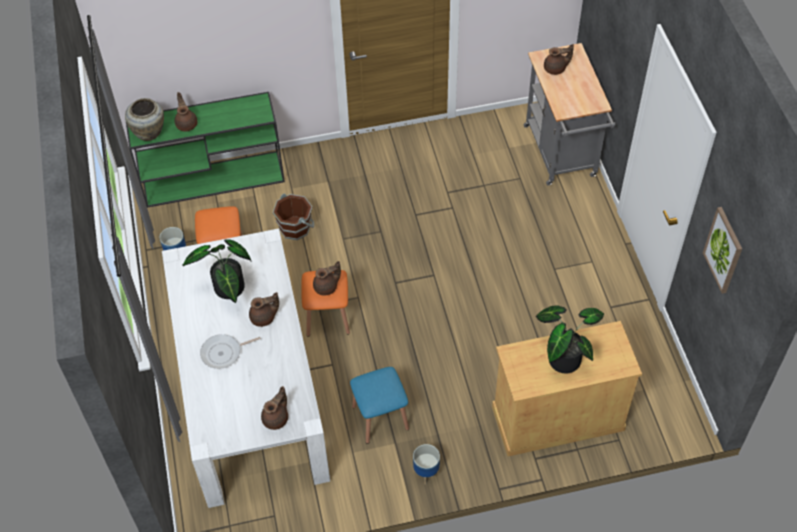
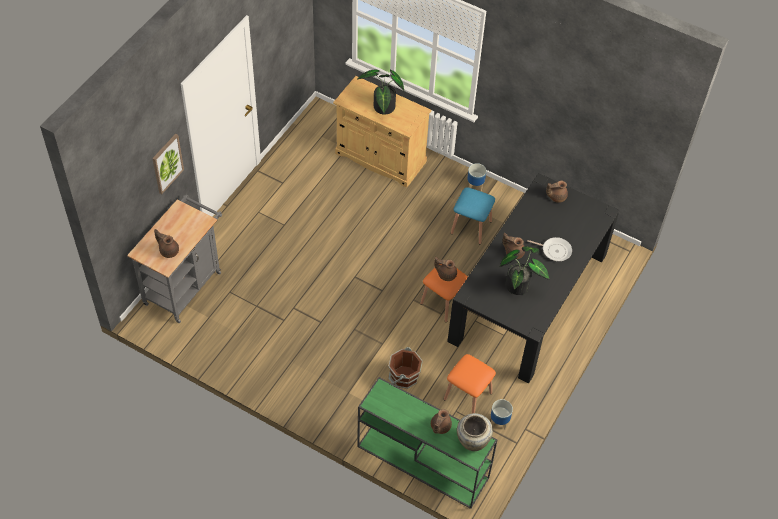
camera: 140 degrees left, 0 degrees up
white dining table [162,229,330,508] -> black dining table [447,173,620,383]
picture [703,207,742,294] -> picture moved to [152,134,184,194]

